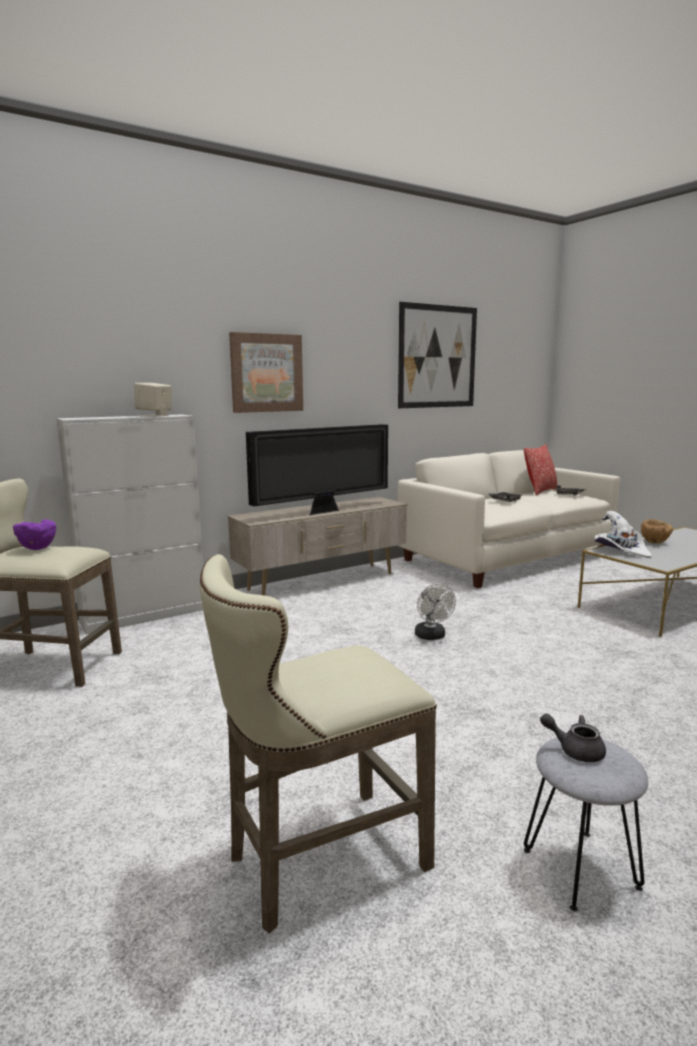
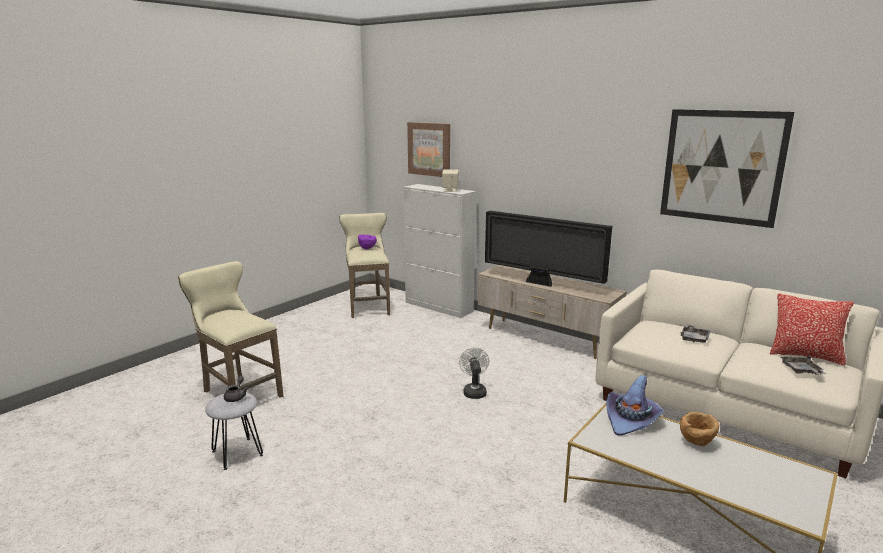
camera: 70 degrees right, 5 degrees up
picture [229,332,303,413] -> picture moved to [407,122,450,177]
white fan [415,584,456,640] -> white fan turned 120 degrees clockwise [459,347,489,399]
white hat [594,511,652,558] -> purple hat [606,375,665,436]

